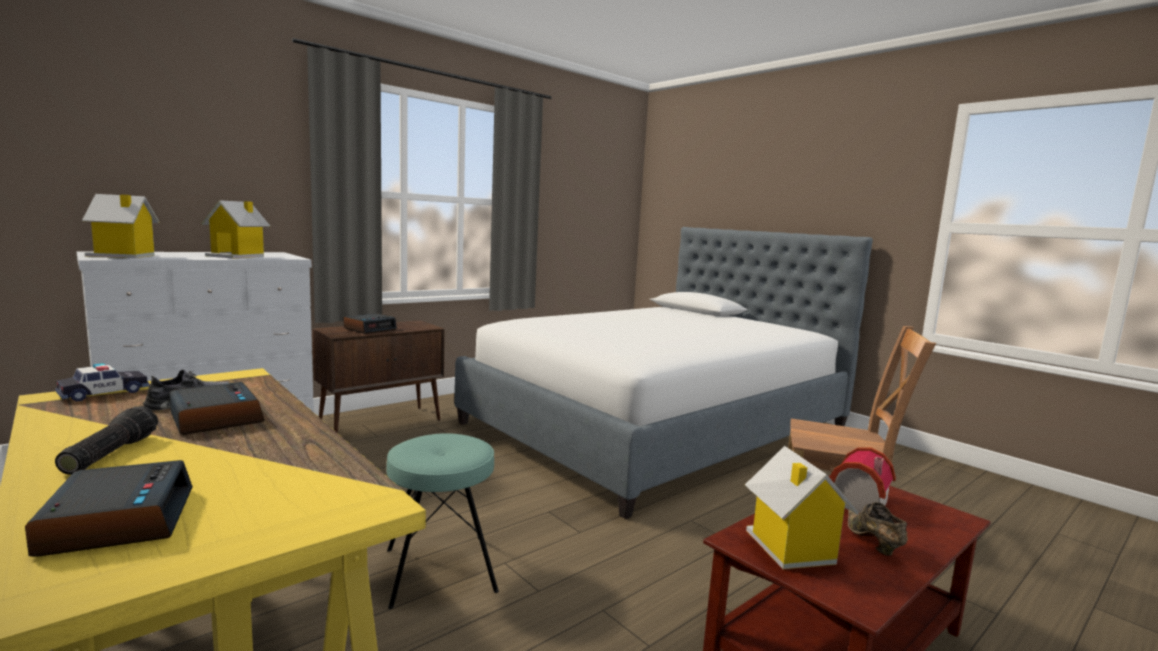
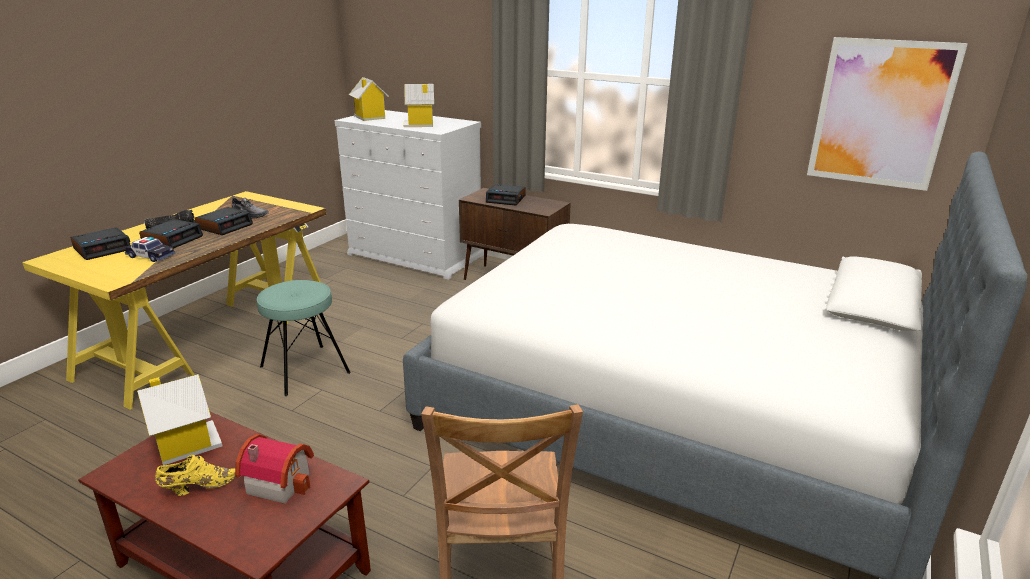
camera: 70 degrees right, 15 degrees up
toy car [55,363,149,401] -> toy car moved to [125,237,175,262]
brown shoe [848,502,908,556] -> yellow shoe [155,455,235,496]
none -> alarm clock [139,219,203,249]
none -> picture [807,37,968,191]

